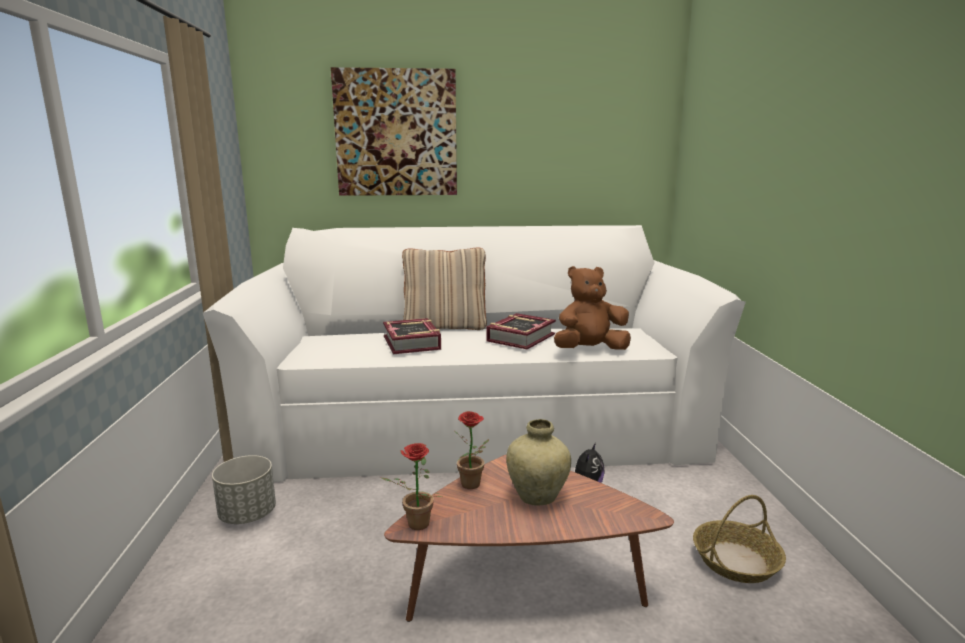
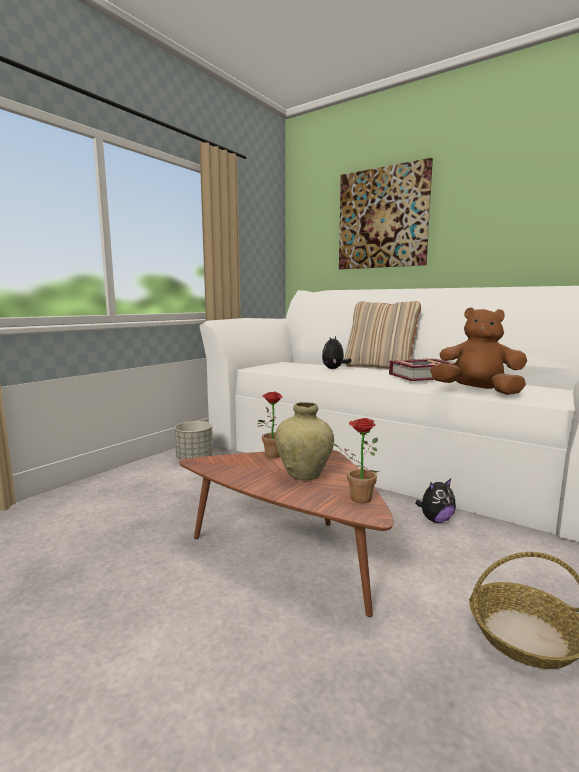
camera: 40 degrees right, 5 degrees down
potted plant [382,443,442,530] -> potted plant moved to [330,418,379,504]
book [383,318,441,354] -> plush toy [322,336,352,369]

